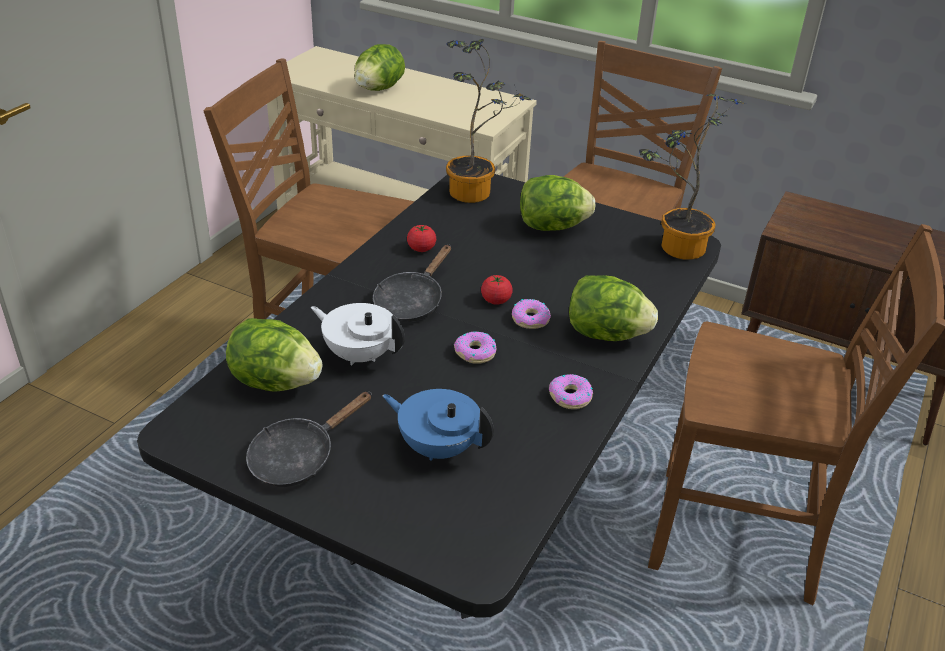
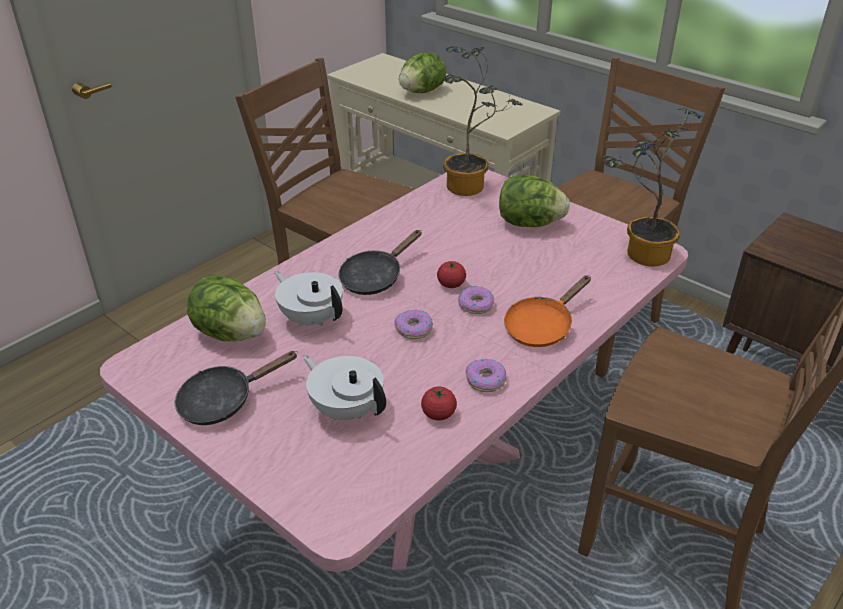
camera: 15 degrees right, 0 degrees up
black dining table [137,174,721,619] -> pink dining table [100,170,688,572]
blue teapot [383,389,494,461] -> white teapot [303,355,386,420]
tomato [407,225,436,252] -> tomato moved to [421,387,457,421]
lettuce [569,275,658,341] -> orange frying pan [504,276,591,347]

